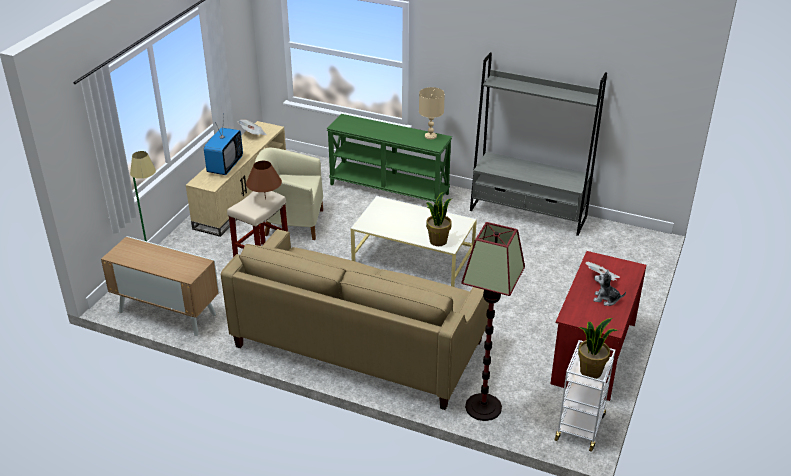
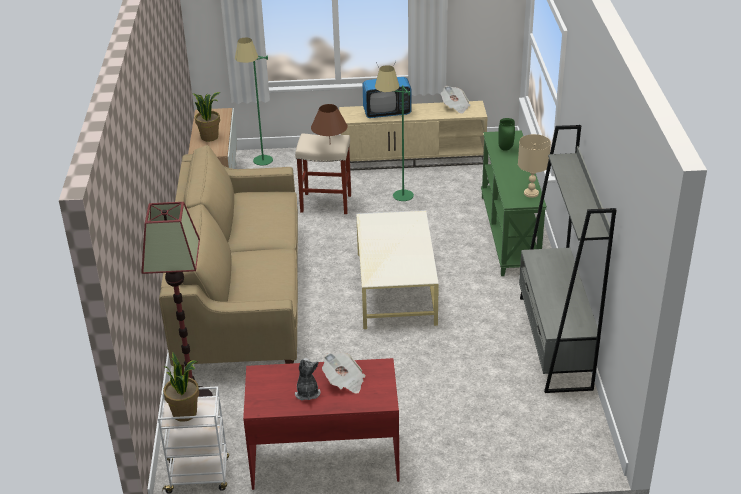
camera: 65 degrees right, 0 degrees up
beige armchair [255,148,323,240] -> green floor lamp [375,65,414,201]
potted plant [426,192,452,246] -> potted plant moved to [193,92,220,142]
none -> green vase [498,118,515,151]

